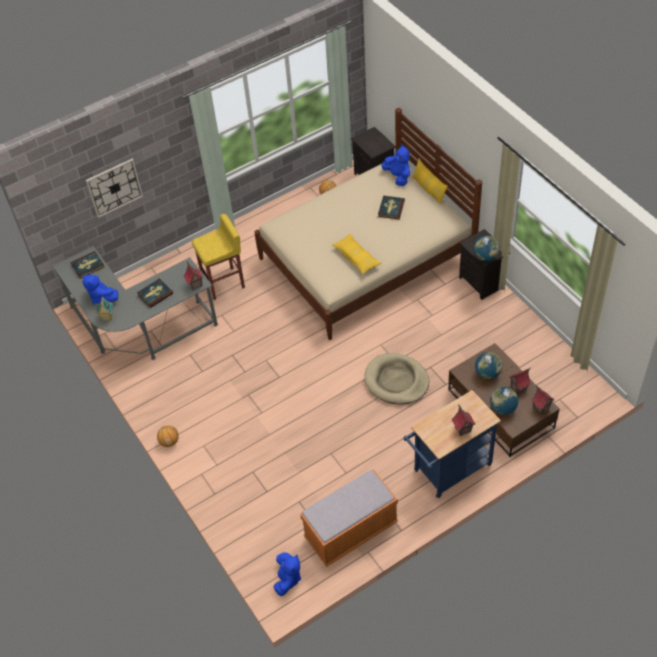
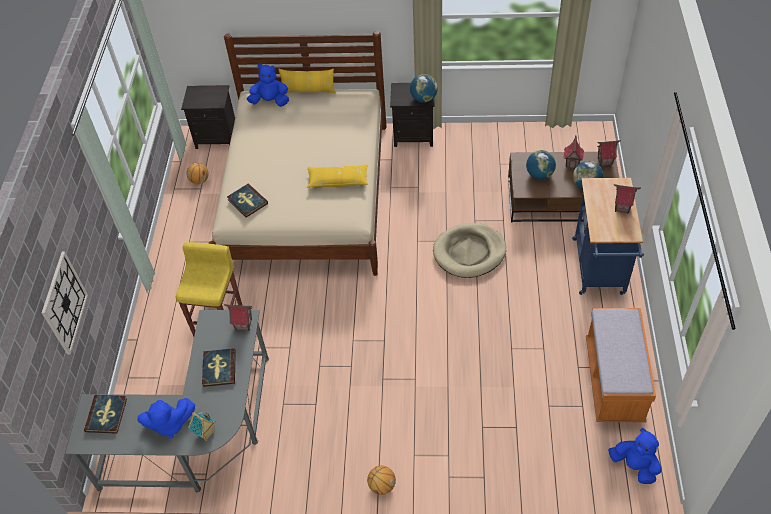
camera: 55 degrees left, 0 degrees up
book [378,196,405,219] -> book moved to [227,183,268,218]

